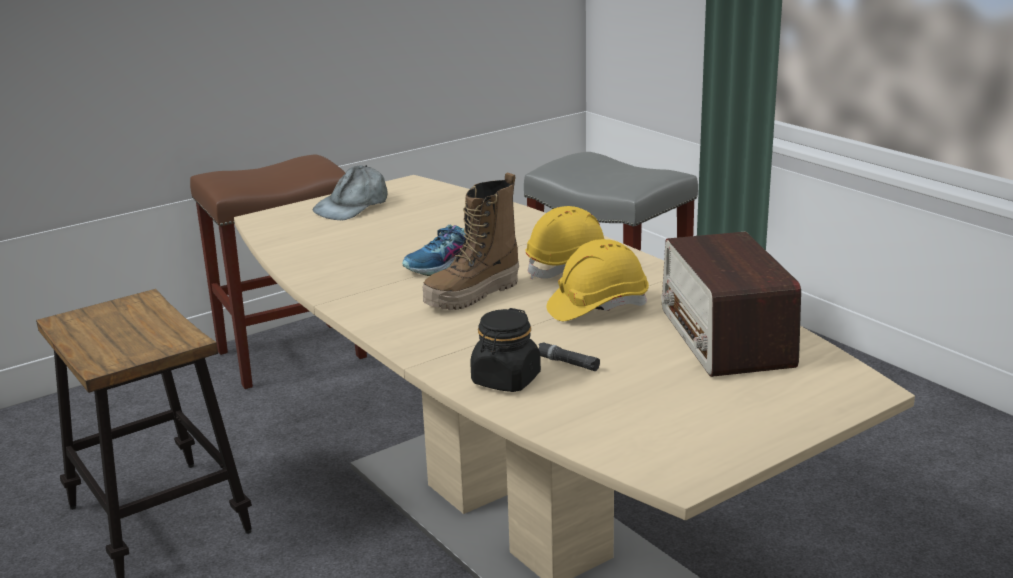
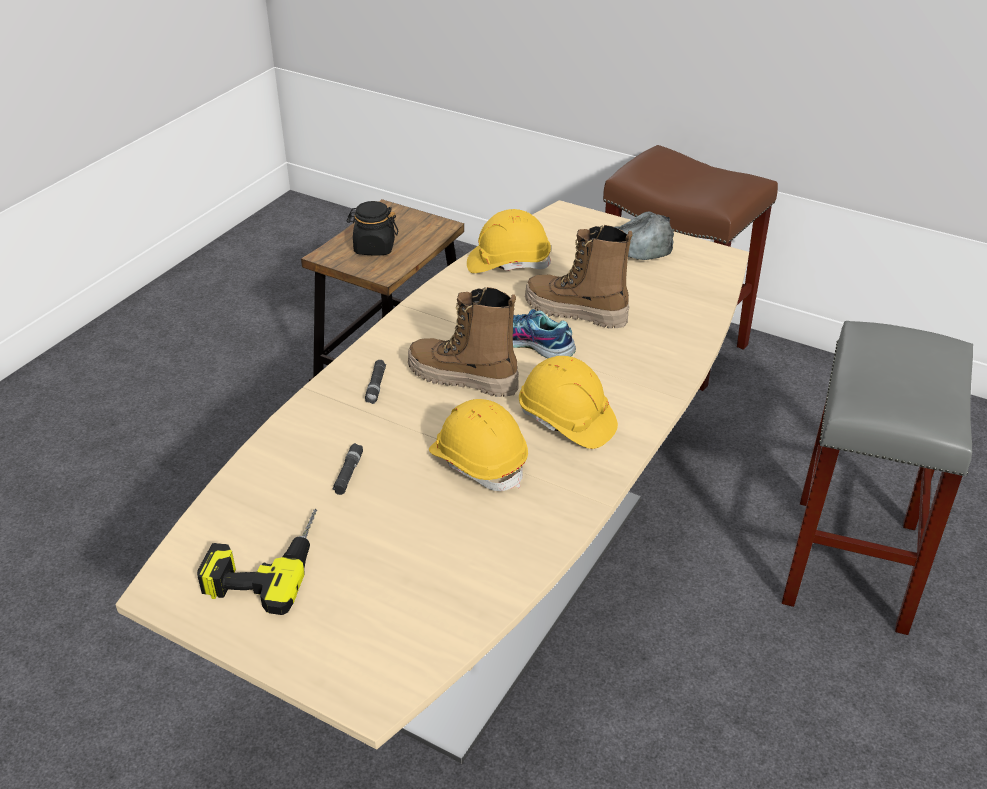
camera: 65 degrees right, 15 degrees up
black jar [470,308,541,392] -> black jar moved to [347,201,398,255]
radio [661,232,801,377] -> none
none -> power drill [197,509,318,615]
none -> black flashlight [365,360,386,404]
none -> yellow hard hat [467,209,551,273]
none -> boot [525,225,633,328]

